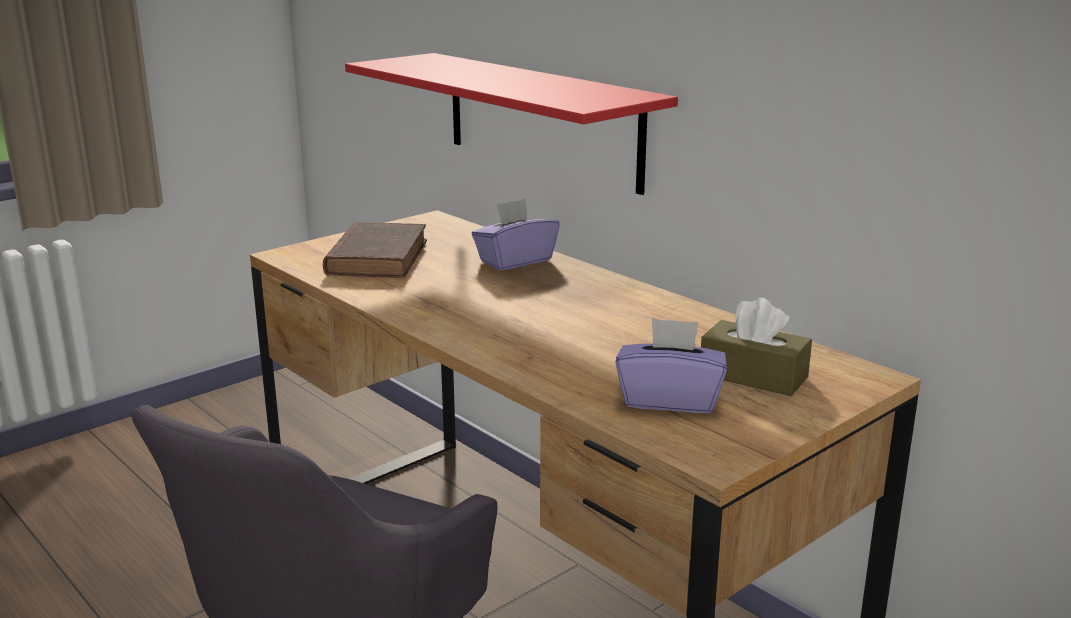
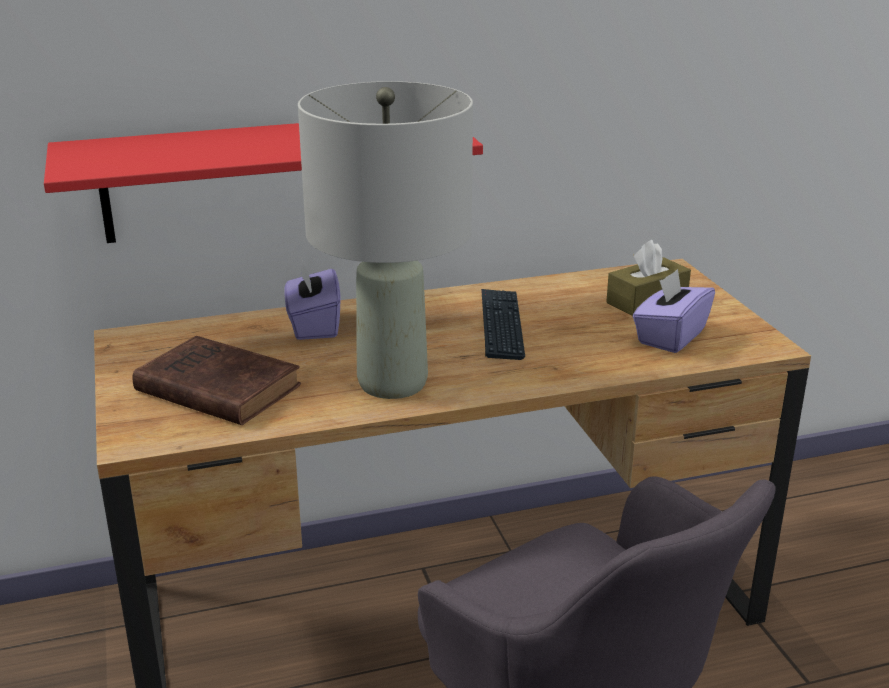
camera: 65 degrees left, 5 degrees up
none -> grey table lamp [298,81,473,399]
none -> keyboard [481,289,525,360]

